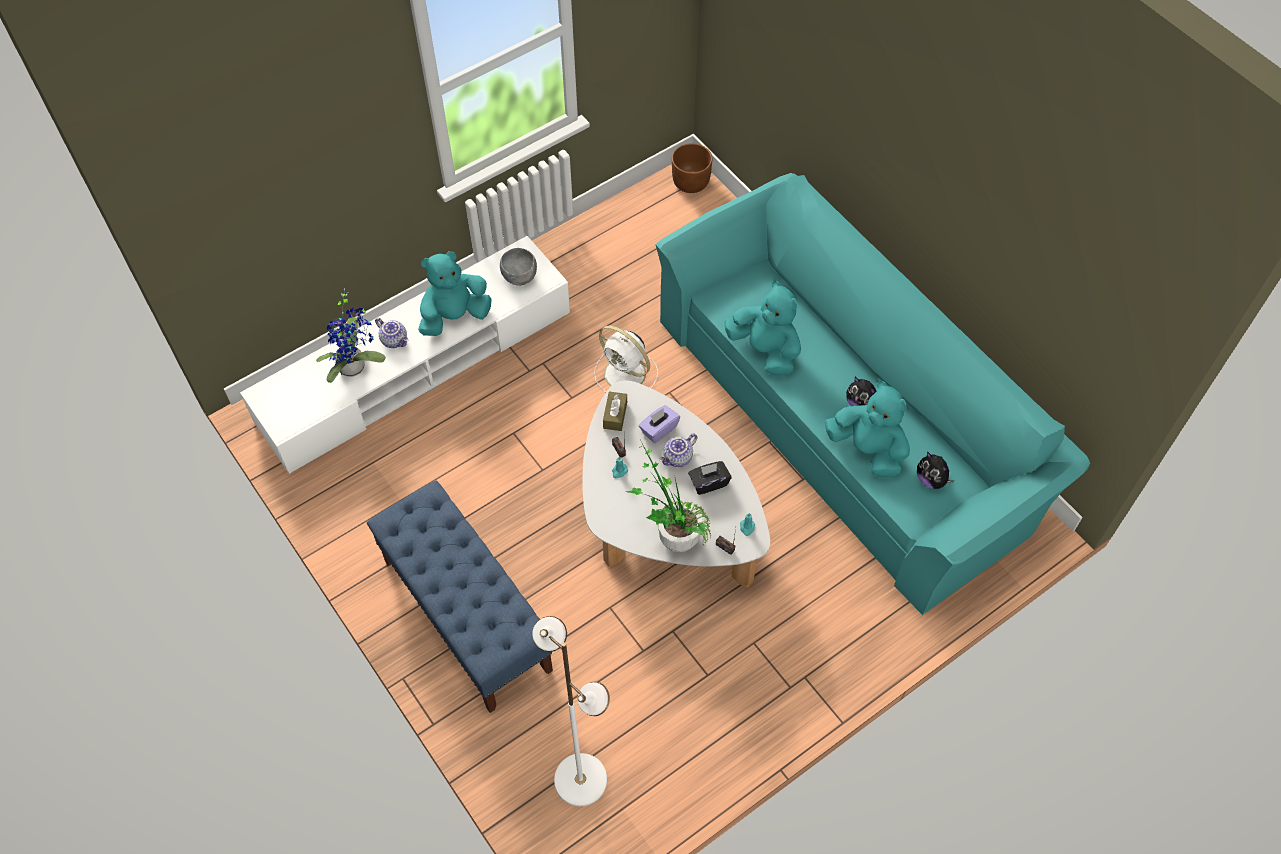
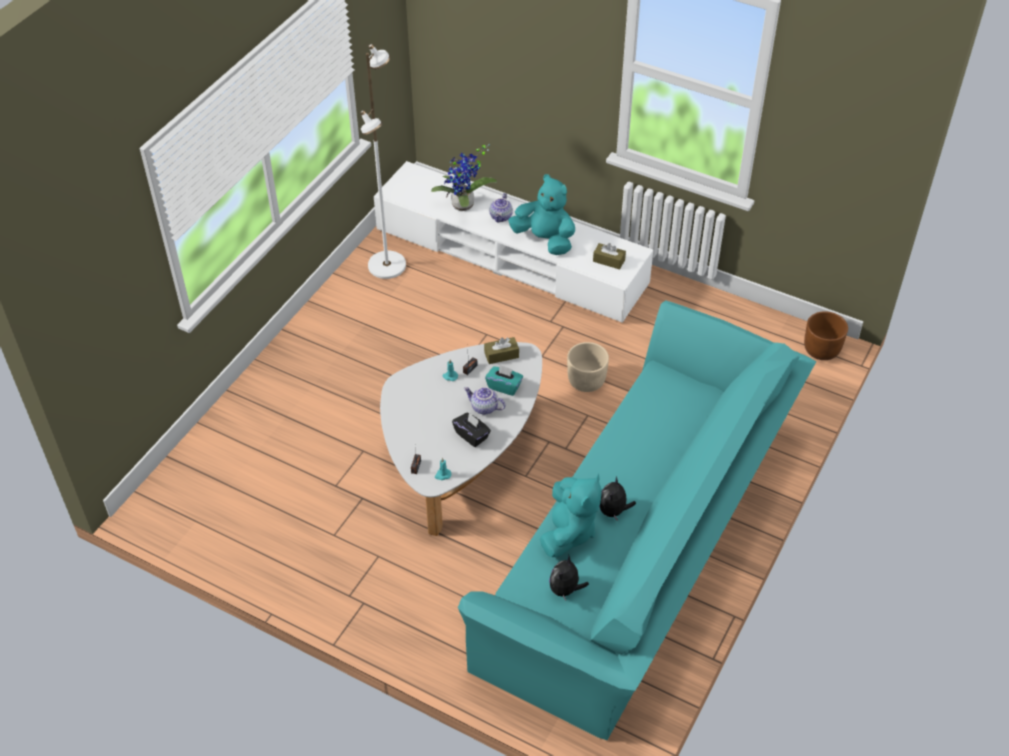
camera: 65 degrees right, 10 degrees down
blue bench [367,480,553,713] -> none
grey bowl [500,248,537,286] -> brown tissue box [593,243,626,270]
white floor lamp [532,616,610,806] -> white floor lamp moved to [360,44,406,279]
white fan [594,325,658,392] -> beige planter [567,342,609,392]
potted plant [624,445,711,552] -> none
purple tissue box [639,405,680,443] -> turquoise tissue box [485,364,523,396]
turquoise plush toy [724,280,801,376] -> none

